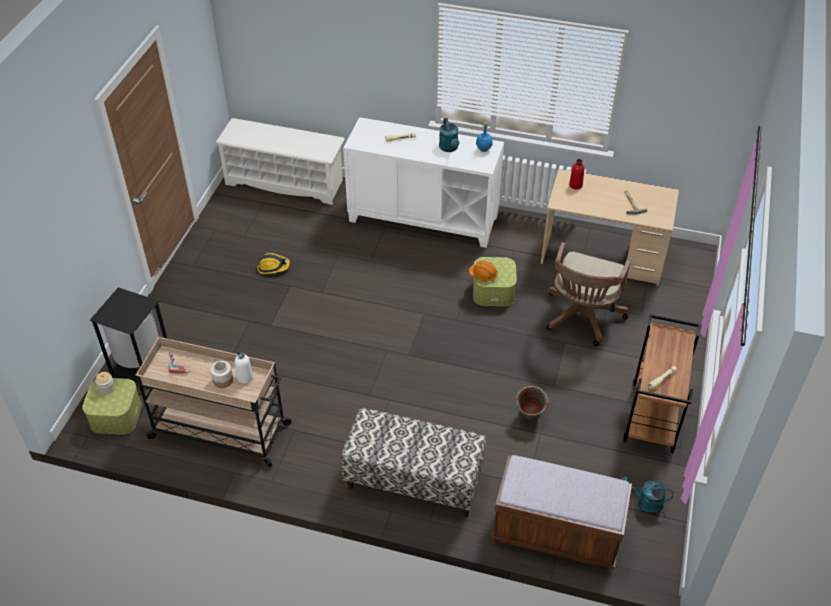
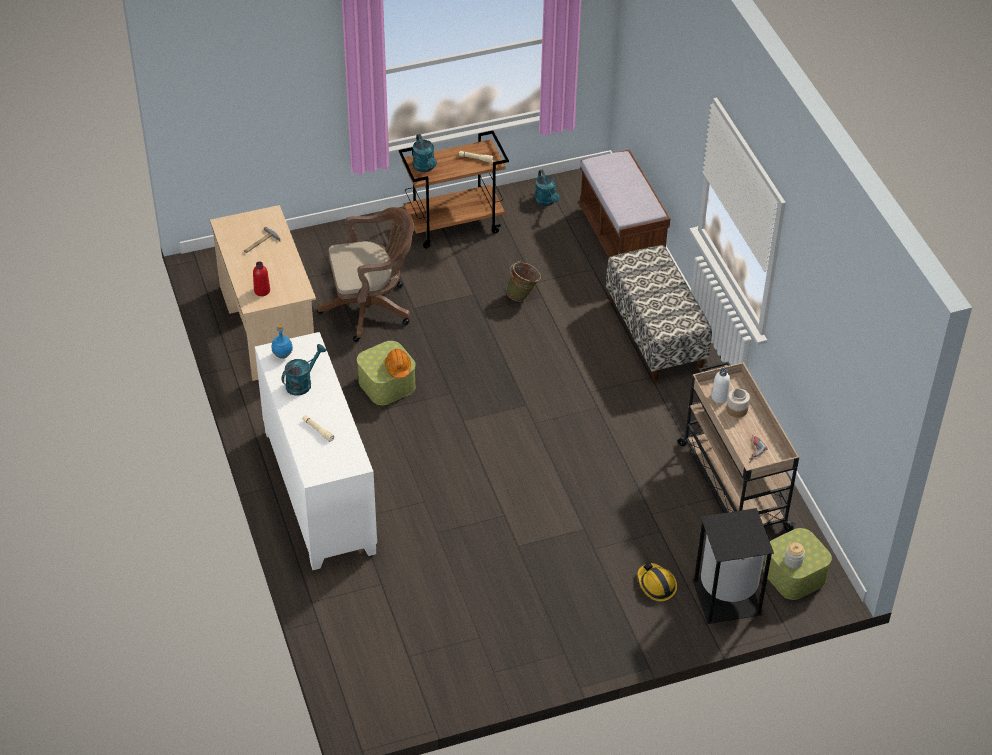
camera: 125 degrees left, 0 degrees up
white shoe rack [215,118,345,205] -> none
hard hat [257,253,290,274] -> hard hat moved to [637,562,677,601]
none -> turquoise watering can [413,134,437,172]

